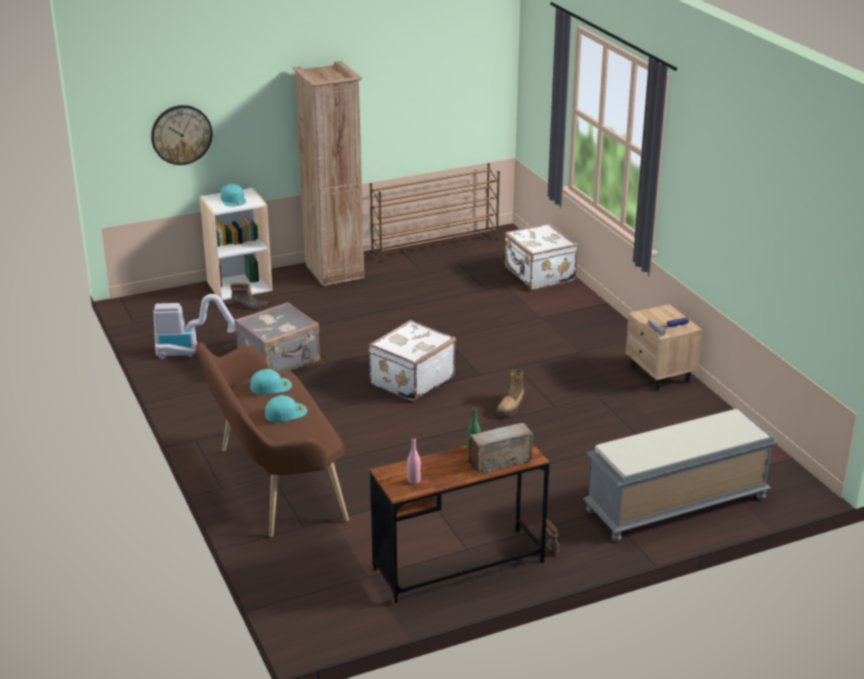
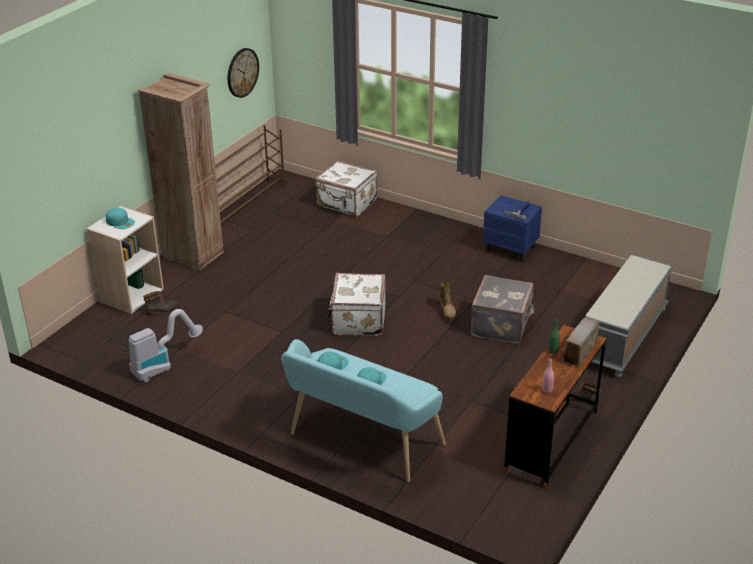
camera: 35 degrees left, 5 degrees up
wall clock [151,105,213,165] -> wall clock moved to [227,48,259,98]
brown bench [196,342,349,537] -> turquoise bench [281,339,446,482]
grey suitcase [234,302,320,372] -> grey suitcase moved to [471,275,534,344]
beige nightstand [625,304,702,390] -> blue nightstand [483,195,542,262]

